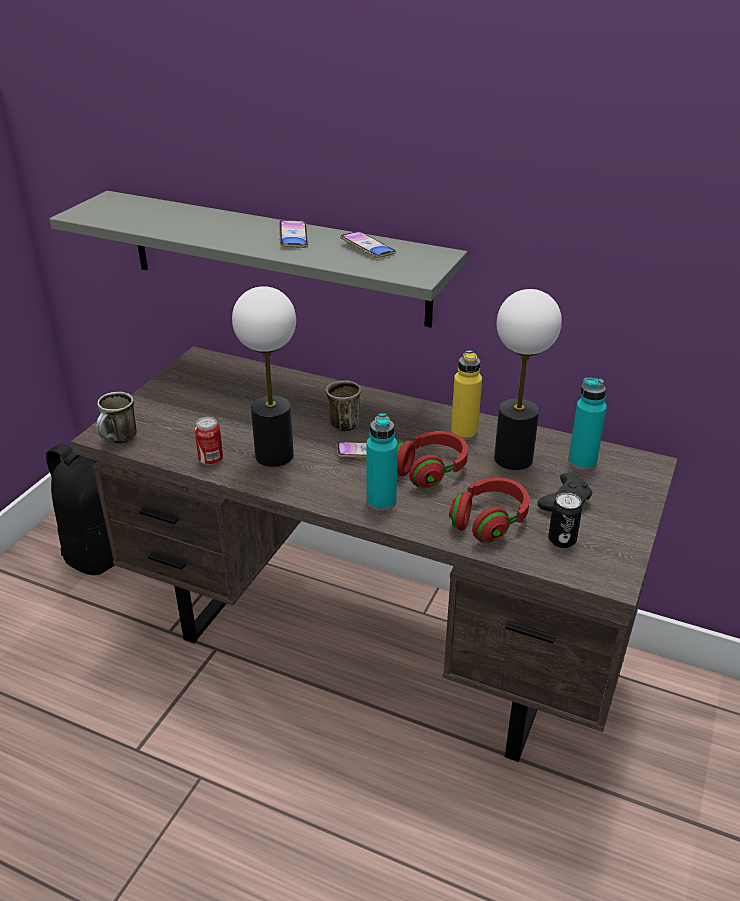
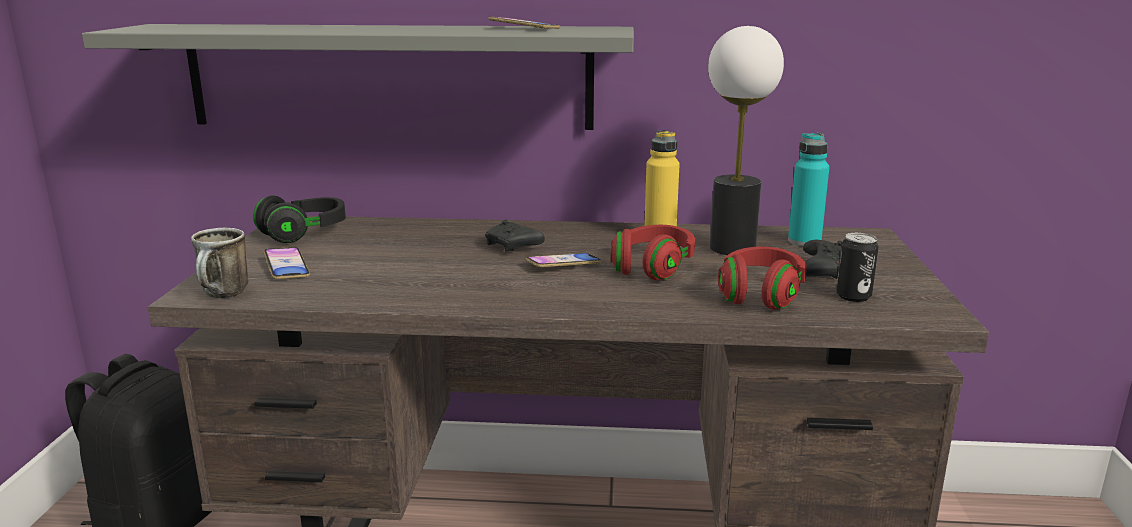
camera: 20 degrees left, 15 degrees down
can [194,417,223,465] -> none
table lamp [232,286,296,467] -> none
phone [279,220,308,248] -> phone moved to [264,247,310,279]
mug [326,380,361,432] -> black game controller [485,220,545,251]
turquoise bottle [366,413,398,511] -> none
none -> black headphones [253,195,346,243]

